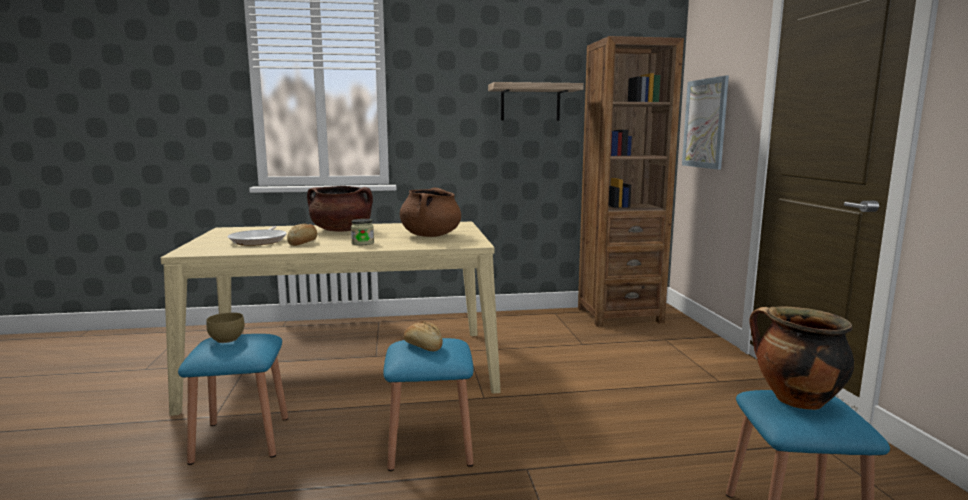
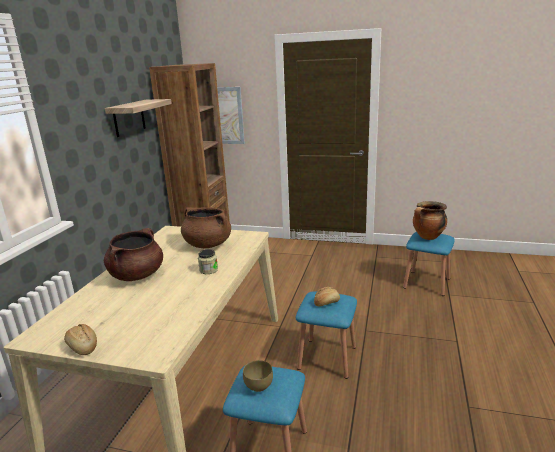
camera: 65 degrees left, 10 degrees up
frying pan [228,226,287,246] -> none
bread [287,224,317,246] -> bread moved to [64,324,97,355]

